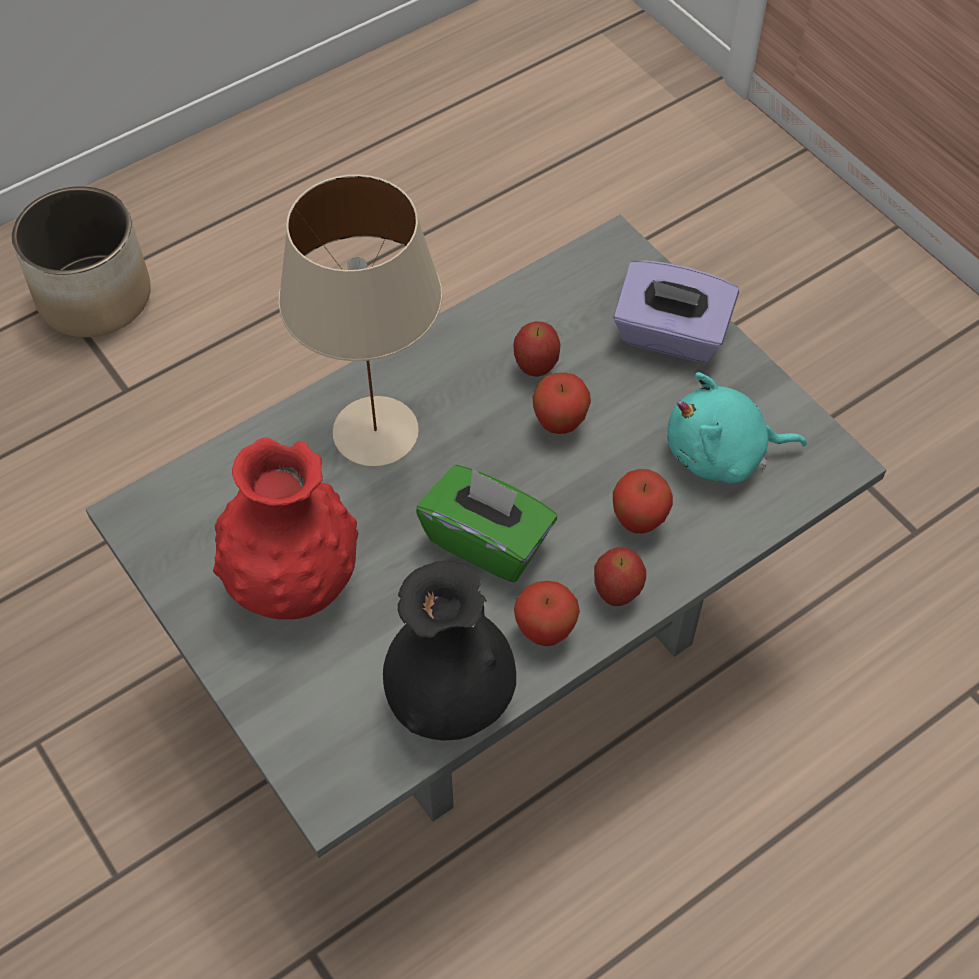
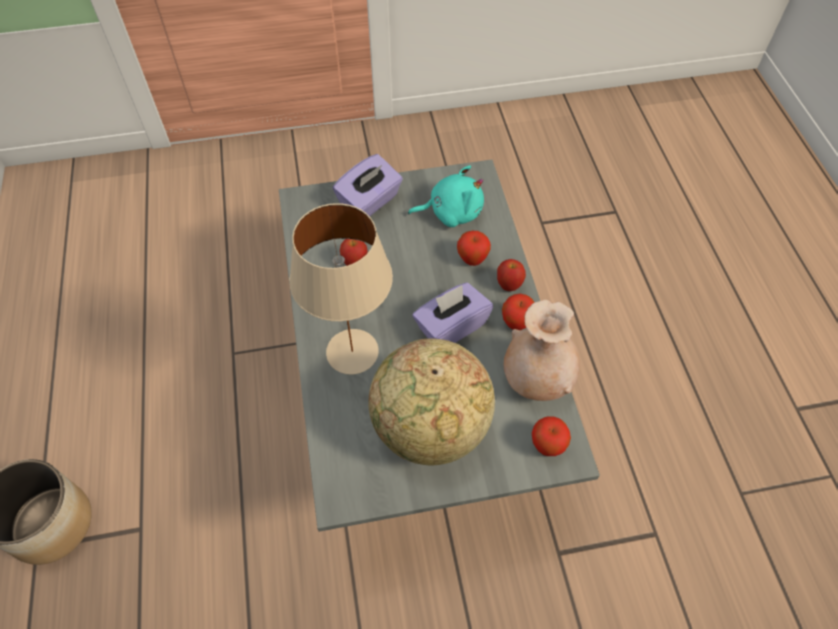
camera: 65 degrees left, 0 degrees up
red vase [213,438,358,619] -> globe [368,338,495,465]
black vase [383,561,516,740] -> beige vase [504,300,580,401]
green tissue box [416,465,557,583] -> purple tissue box [412,283,493,343]
apple [533,373,591,434] -> apple moved to [532,417,571,456]
turquoise plush toy [667,372,807,483] -> turquoise plush toy turned 120 degrees counterclockwise [408,165,484,227]

